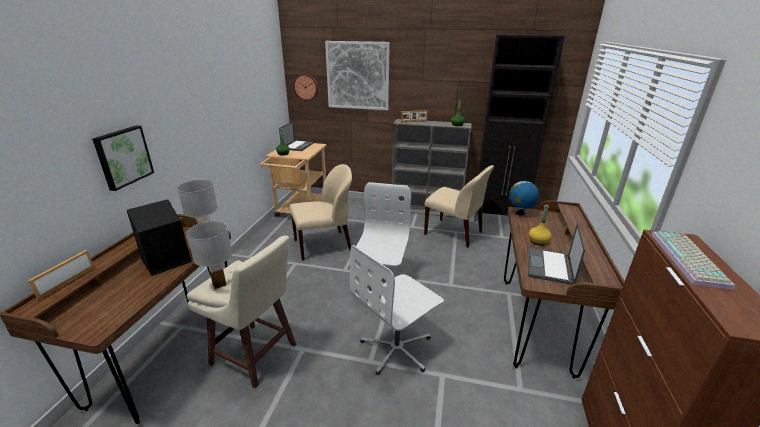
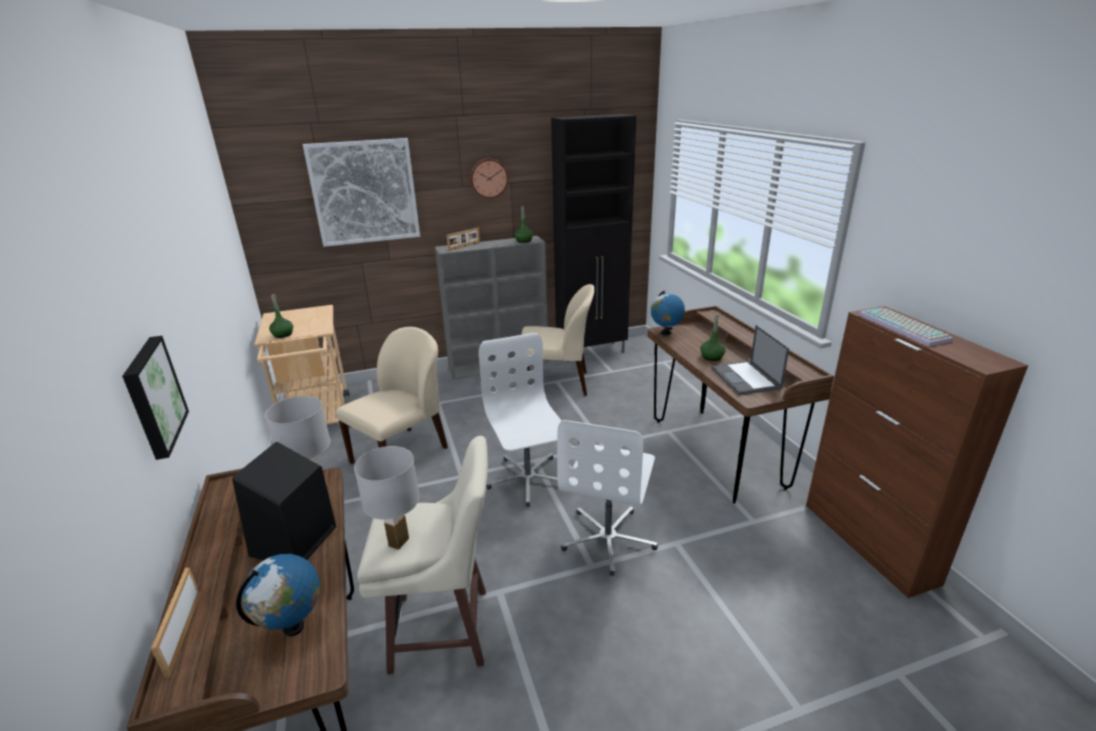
camera: 30 degrees left, 0 degrees up
laptop [279,122,314,151] -> none
wall clock [293,74,318,101] -> wall clock moved to [470,158,508,199]
yellow bottle [529,205,552,245] -> green bottle [700,313,726,361]
none -> globe [236,554,320,636]

